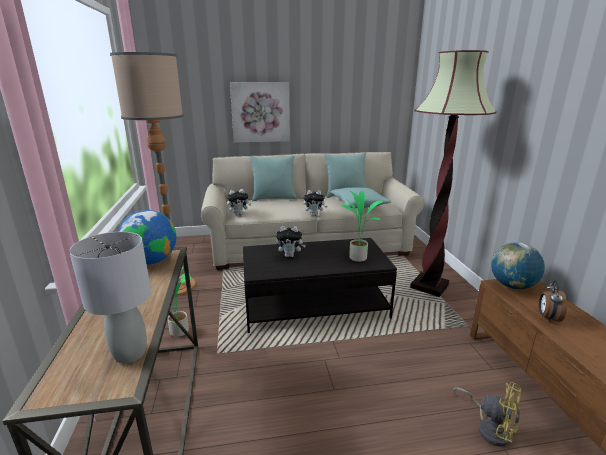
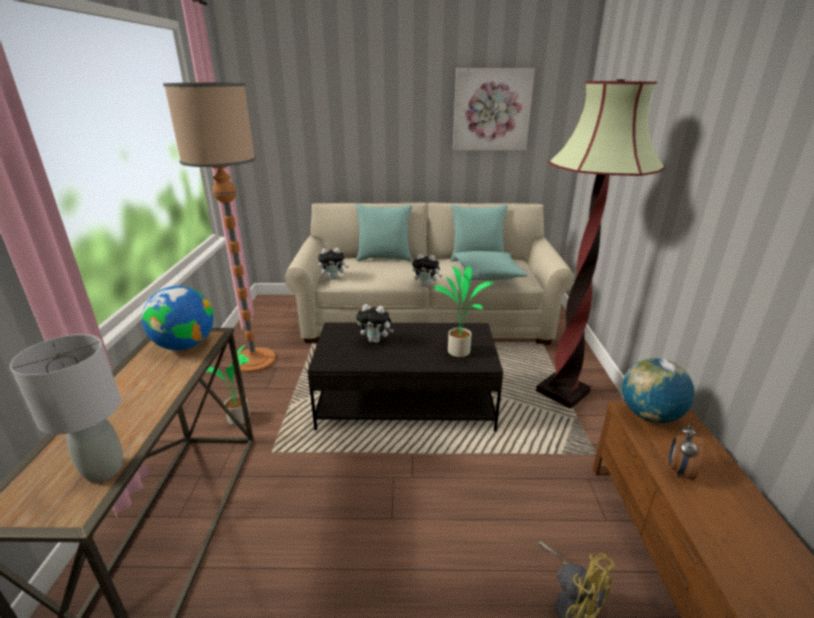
camera: 10 degrees right, 5 degrees up
picture [230,82,290,143] -> picture moved to [453,68,535,150]

